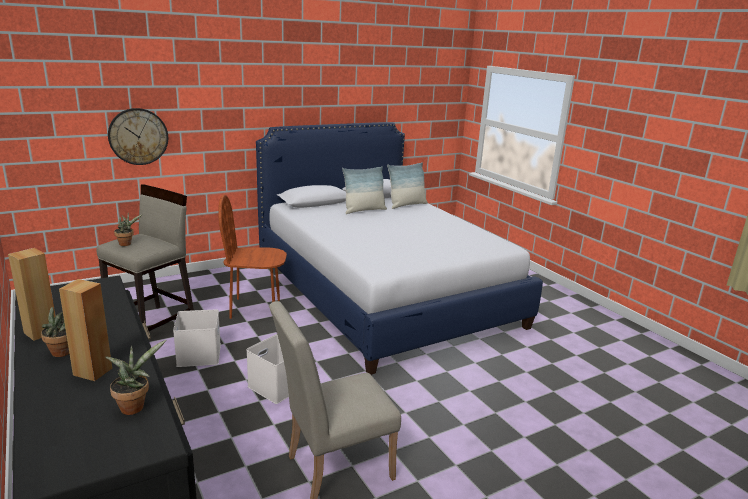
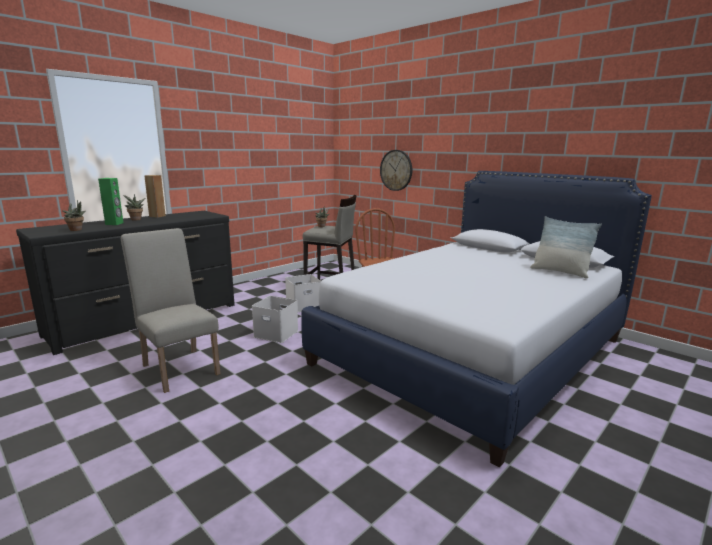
camera: 75 degrees right, 5 degrees down
brown speaker [59,279,112,381] -> green speaker [98,178,123,225]
pillow [342,166,387,214] -> none

